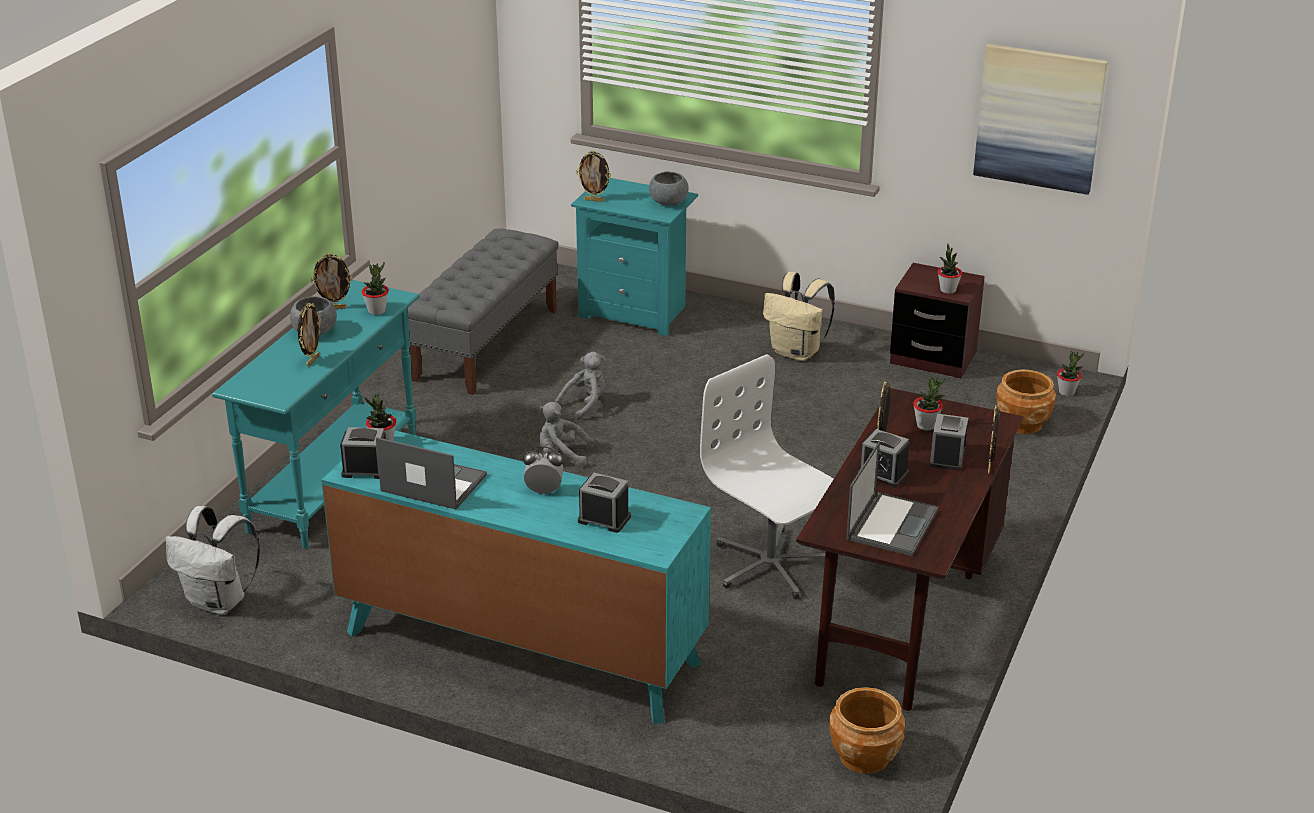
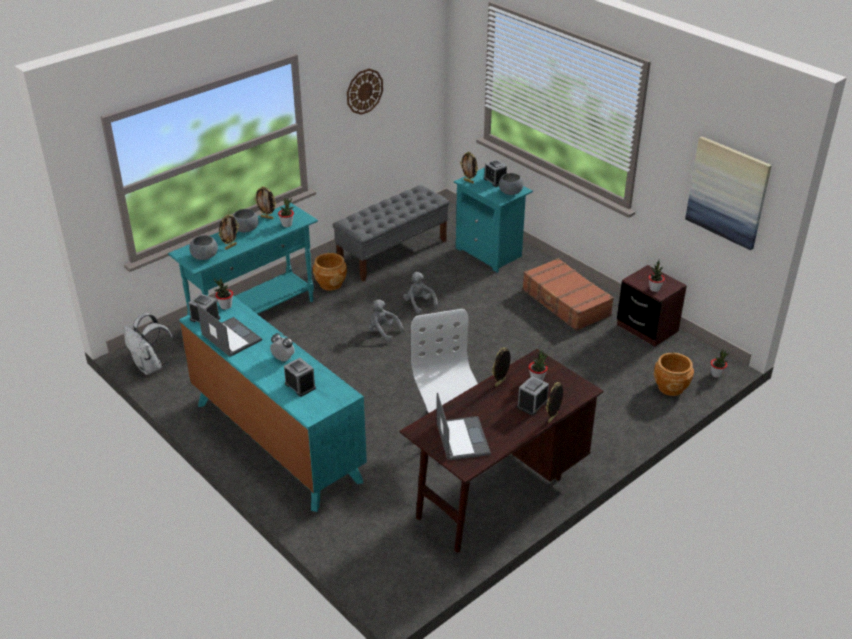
camera: 25 degrees right, 5 degrees up
grey plush toy [555,351,606,421] -> grey plush toy turned 105 degrees counterclockwise [403,272,438,314]
beige backpack [763,272,835,361] -> brown suitcase [522,258,614,331]
brown planter [829,687,905,774] -> brown planter moved to [313,253,347,291]
laptop [846,442,938,556] -> laptop turned 60 degrees counterclockwise [437,393,491,461]
alarm clock [858,429,909,488] -> alarm clock moved to [484,159,507,187]
none -> grey bowl [189,235,218,260]
none -> wall clock [347,69,383,115]

